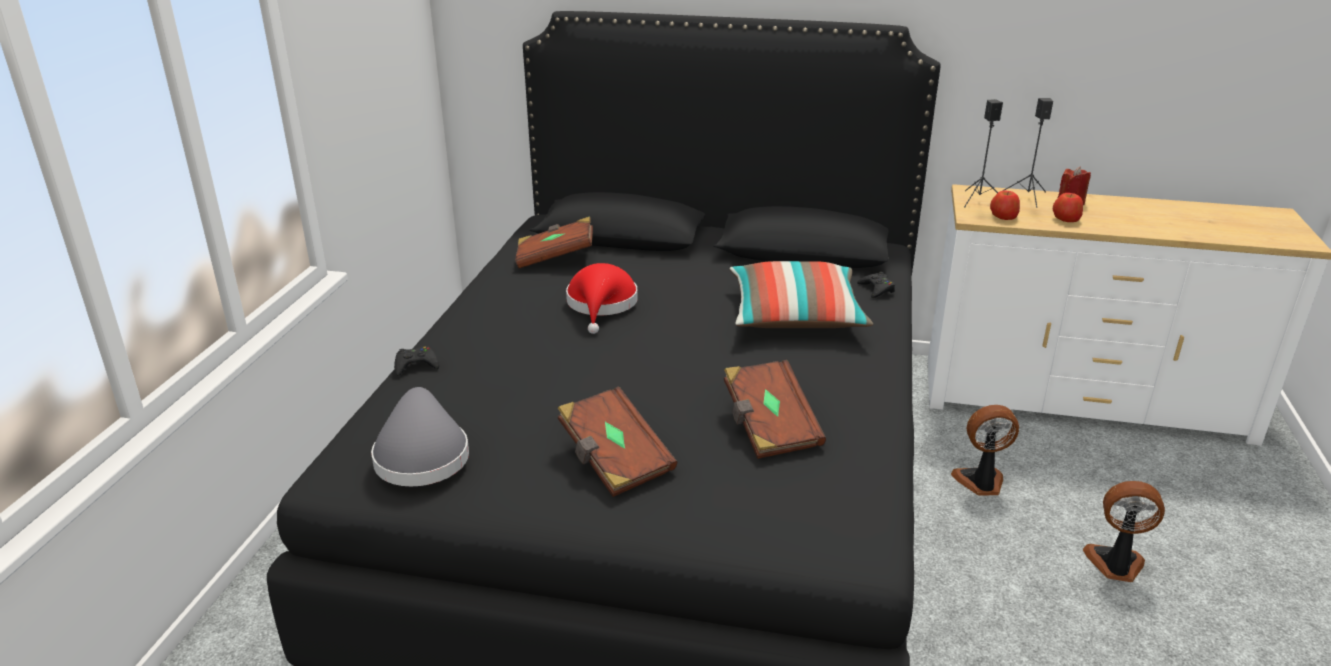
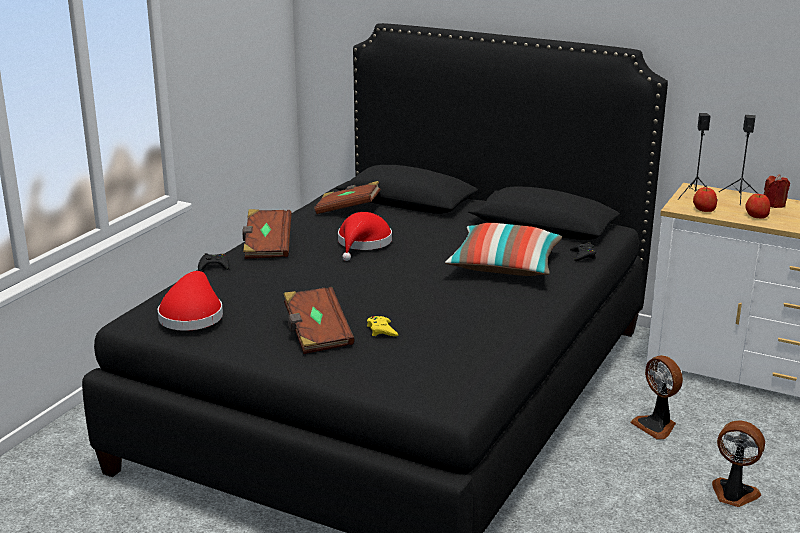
camera: 15 degrees right, 5 degrees down
grey hat [371,387,469,487] -> red hat [158,271,223,331]
brown book [724,360,826,459] -> brown book moved to [242,209,292,259]
fan [951,405,1019,496] -> fan turned 135 degrees counterclockwise [630,355,683,439]
none -> yellow game controller [367,316,398,336]

